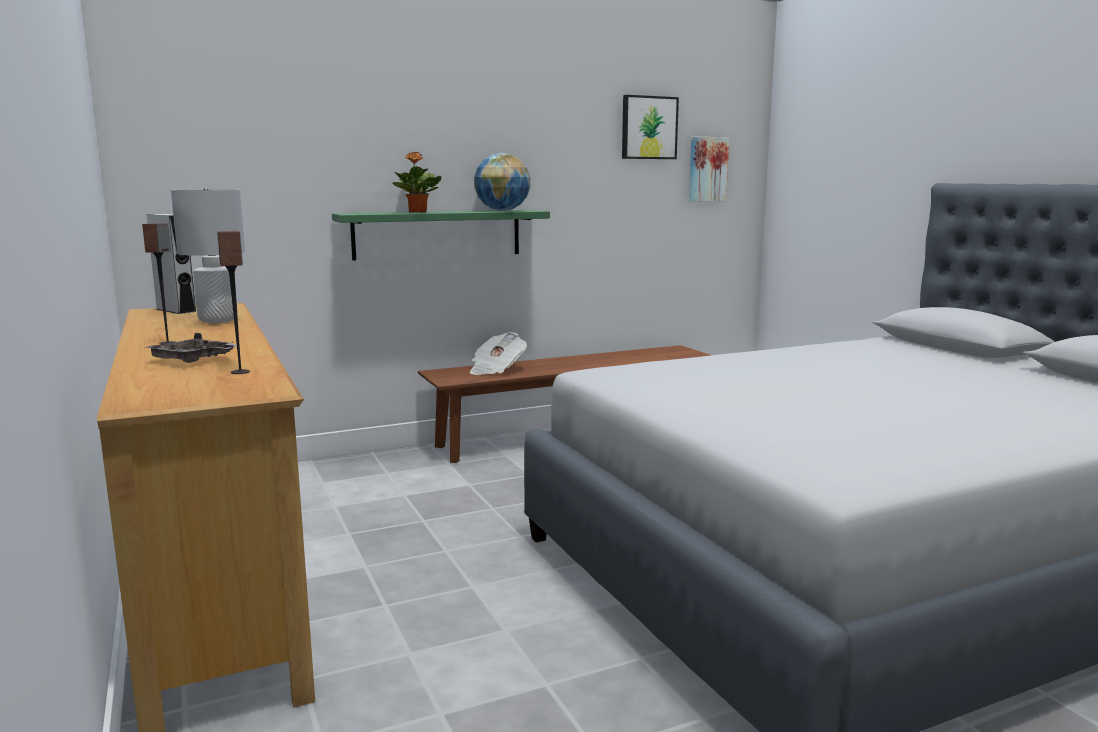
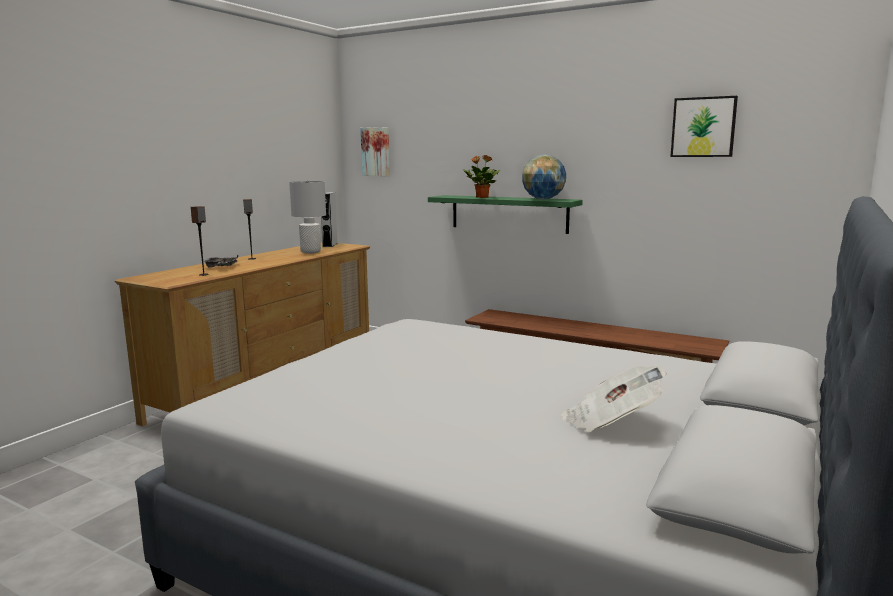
camera: 55 degrees right, 0 degrees up
newspaper [470,332,527,375] -> newspaper moved to [561,366,667,432]
picture [689,137,729,202] -> picture moved to [360,127,390,176]

